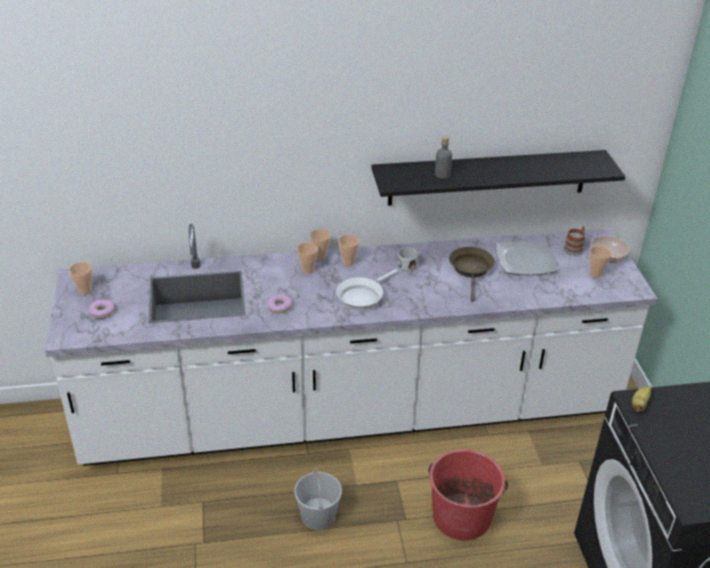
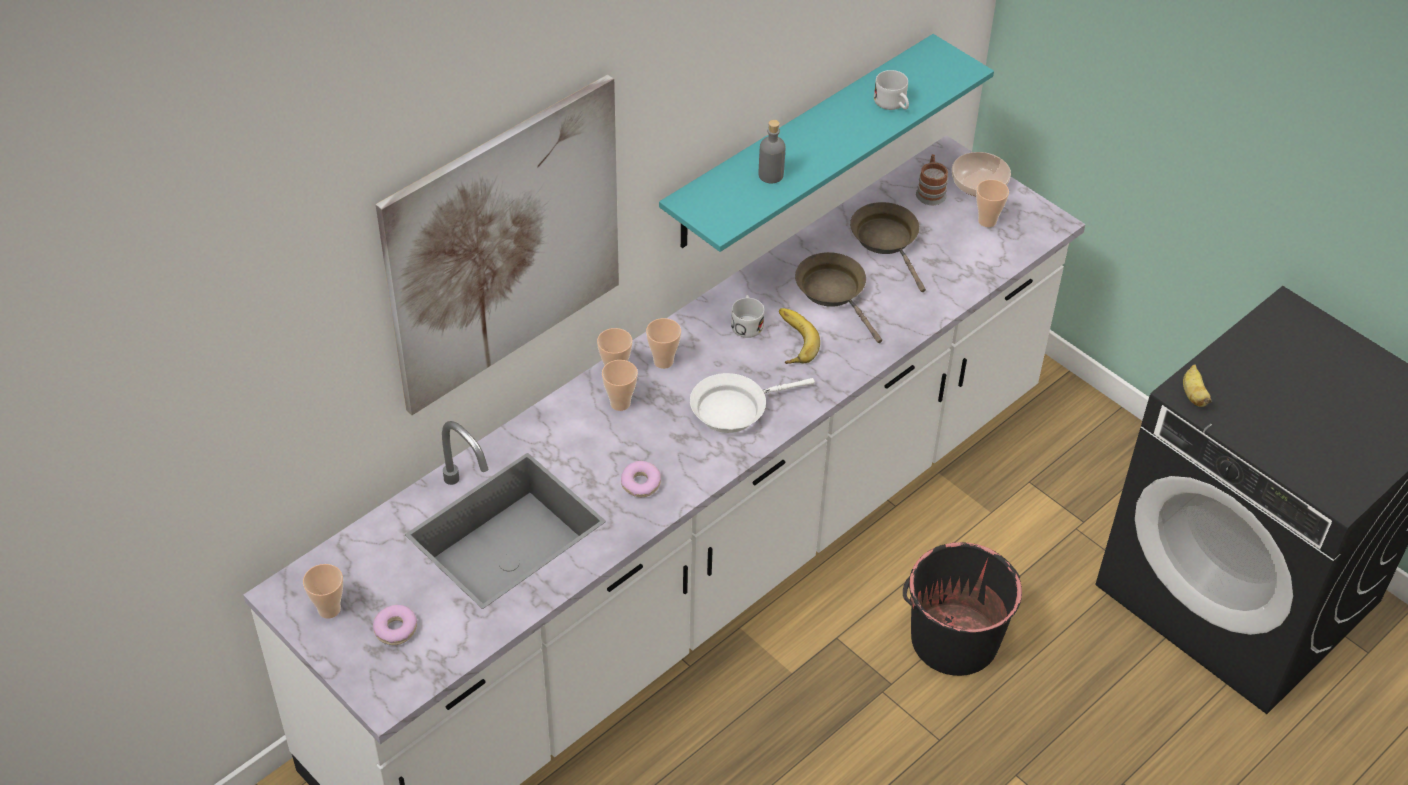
camera: 35 degrees left, 10 degrees up
white bucket [294,468,342,530] -> none
white frying pan [336,269,398,311] -> white frying pan turned 60 degrees clockwise [690,373,815,433]
black shelf [371,150,625,206] -> turquoise shelf [659,34,994,252]
red bucket [428,449,508,540] -> black bucket [903,542,1022,676]
plate [496,241,558,275] -> brown frying pan [850,202,926,292]
none -> picture [376,74,619,415]
none -> banana [779,308,820,364]
none -> white mug [874,70,909,110]

